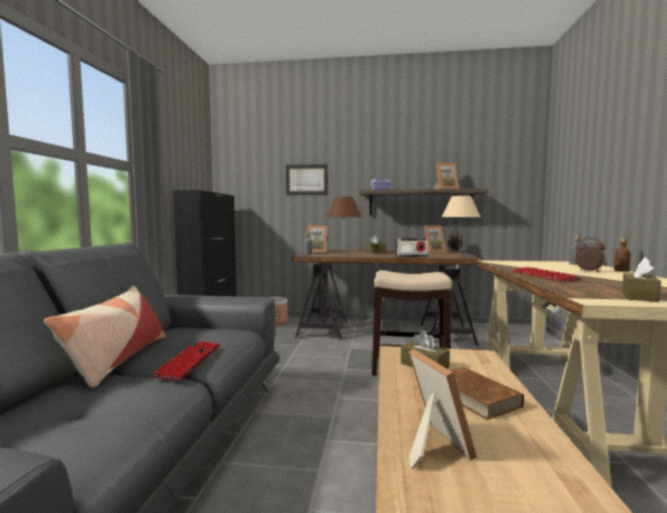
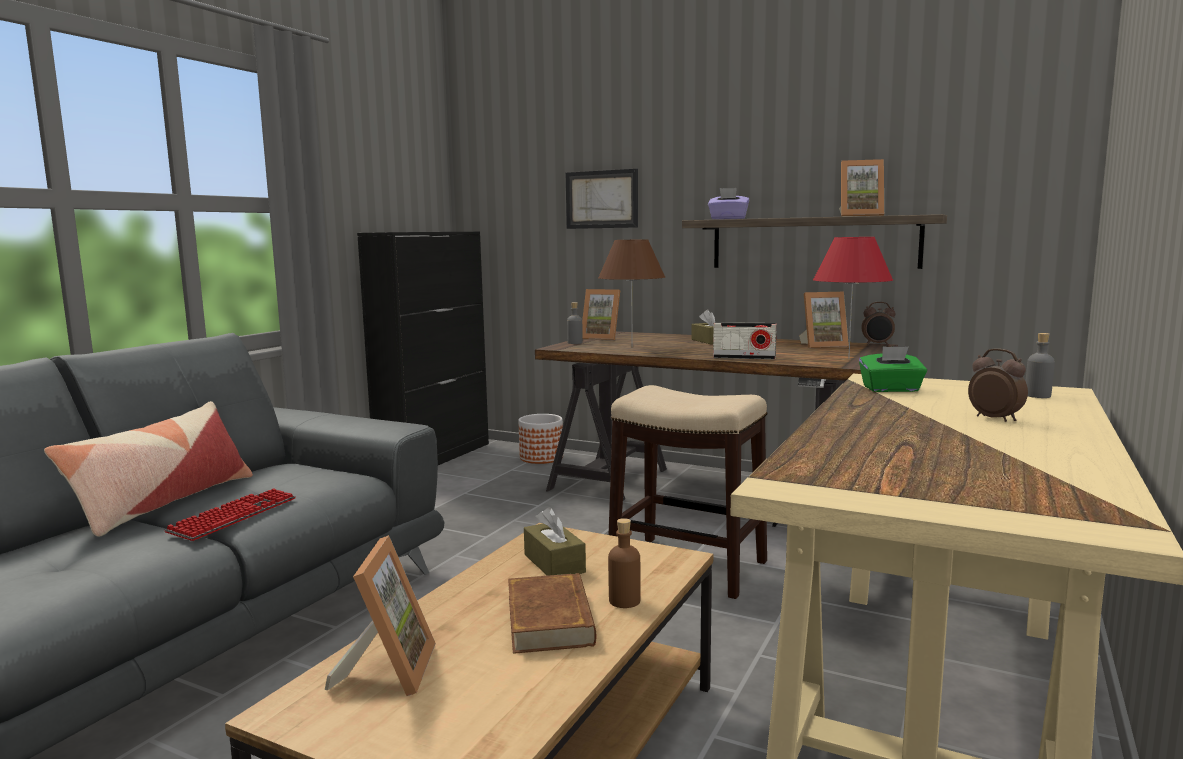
camera: 20 degrees right, 5 degrees up
beige table lamp [442,196,480,256] -> red table lamp [813,237,893,359]
keyboard [512,267,582,282] -> none
brown bottle [614,237,631,272] -> brown bottle moved to [608,518,641,608]
brown tissue box [622,257,661,302] -> none
none -> green tissue box [859,346,927,392]

